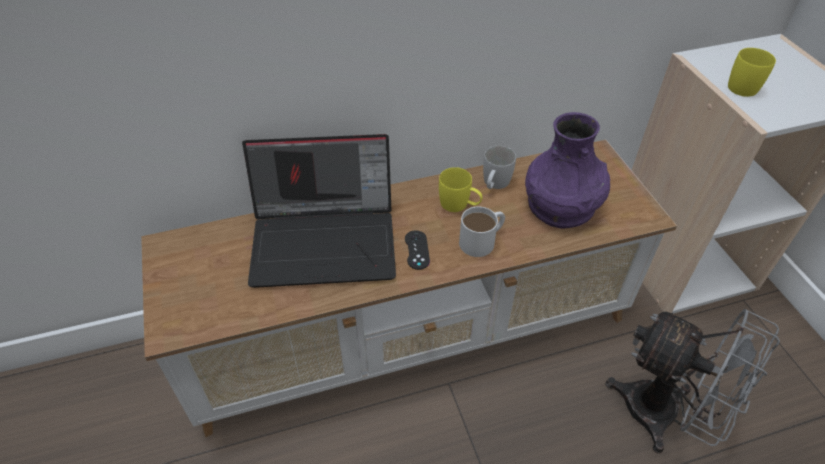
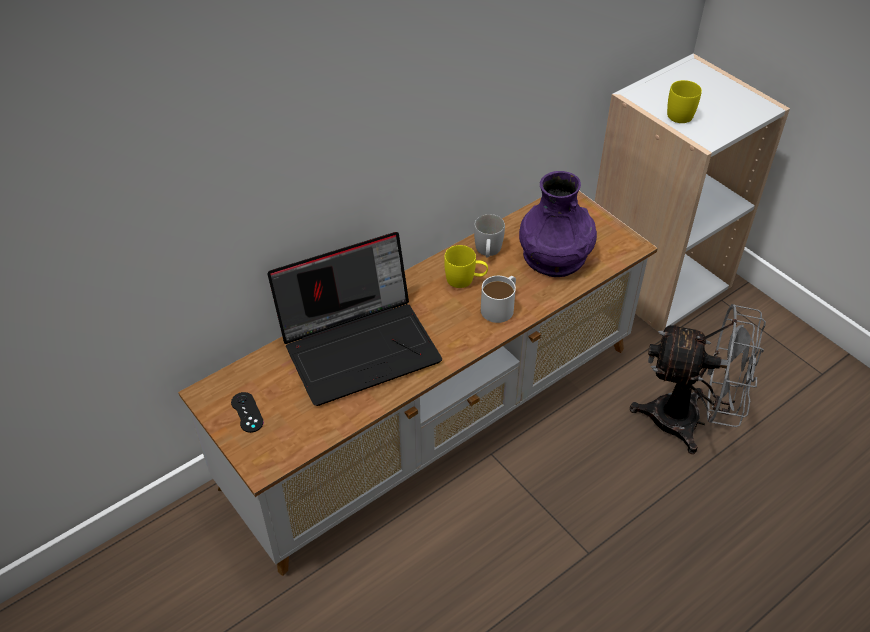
camera: 20 degrees left, 0 degrees up
black game controller [405,230,430,270] -> black game controller moved to [231,392,264,433]

